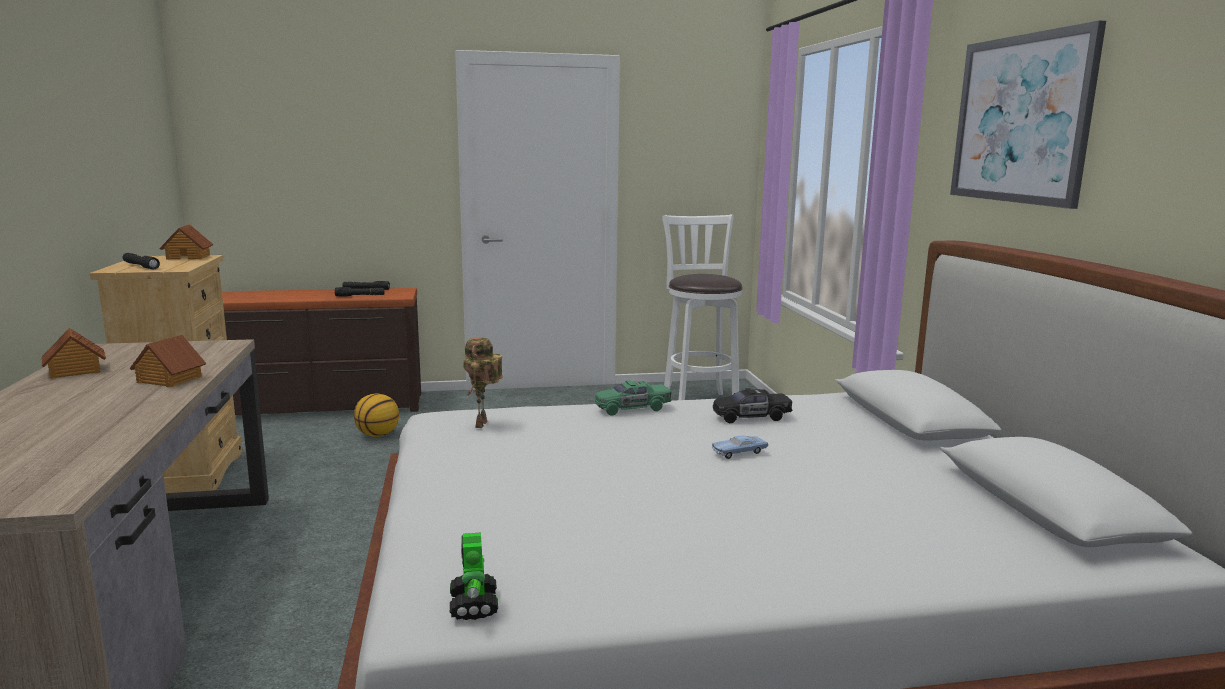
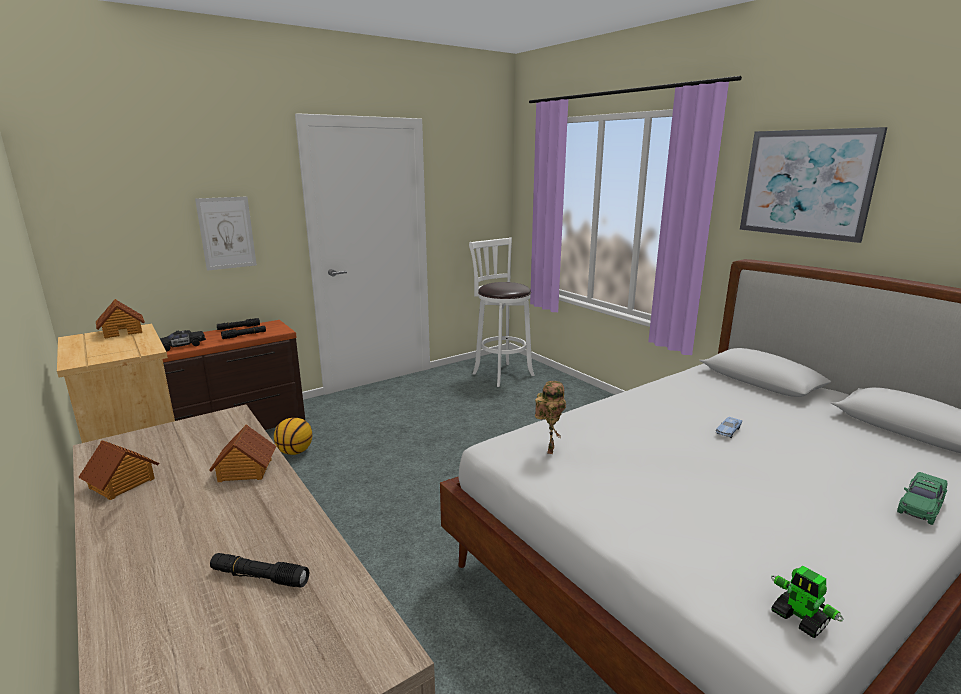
camera: 25 degrees left, 5 degrees up
black flashlight [123,253,160,270] -> black flashlight moved to [210,553,309,588]
toy robot [463,337,503,428] -> toy robot turned 150 degrees counterclockwise [535,381,566,454]
green toy car [595,380,672,416] -> green toy car moved to [897,472,948,525]
black toy car [713,388,793,423] -> black toy car moved to [160,330,206,351]
none -> picture [195,196,257,271]

